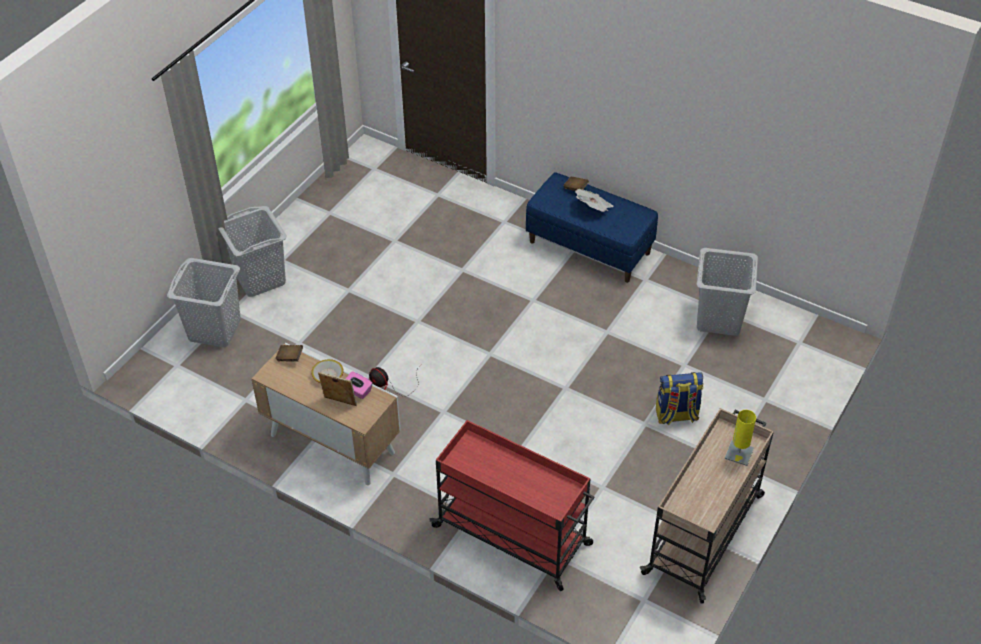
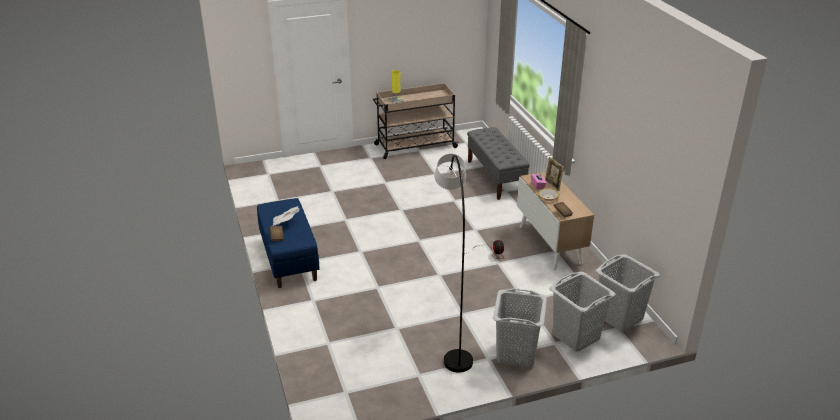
camera: 140 degrees left, 15 degrees down
red cart [430,420,595,591] -> grey bench [467,127,530,200]
backpack [656,372,703,425] -> none
grey laundry basket [697,248,758,336] -> grey laundry basket moved to [596,254,660,332]
none -> grey floor lamp [434,154,473,373]

